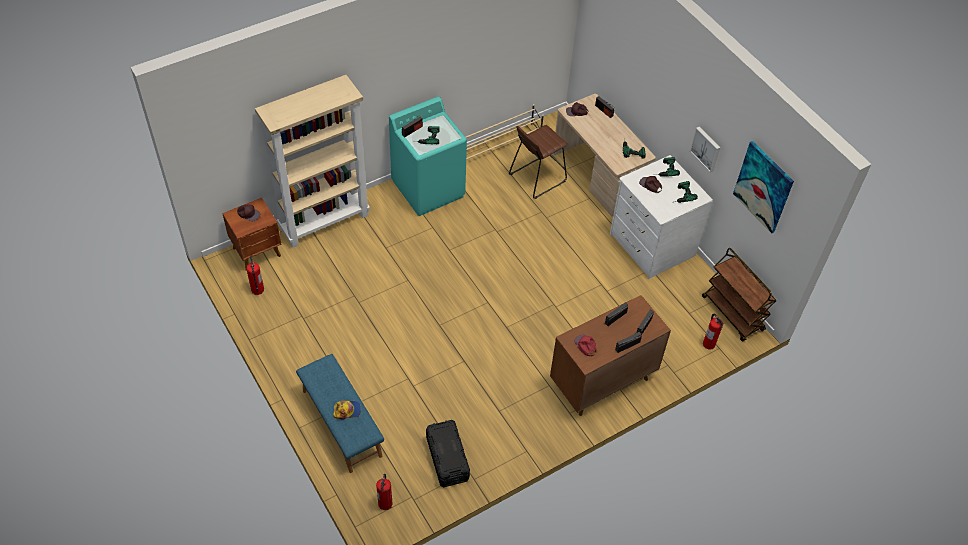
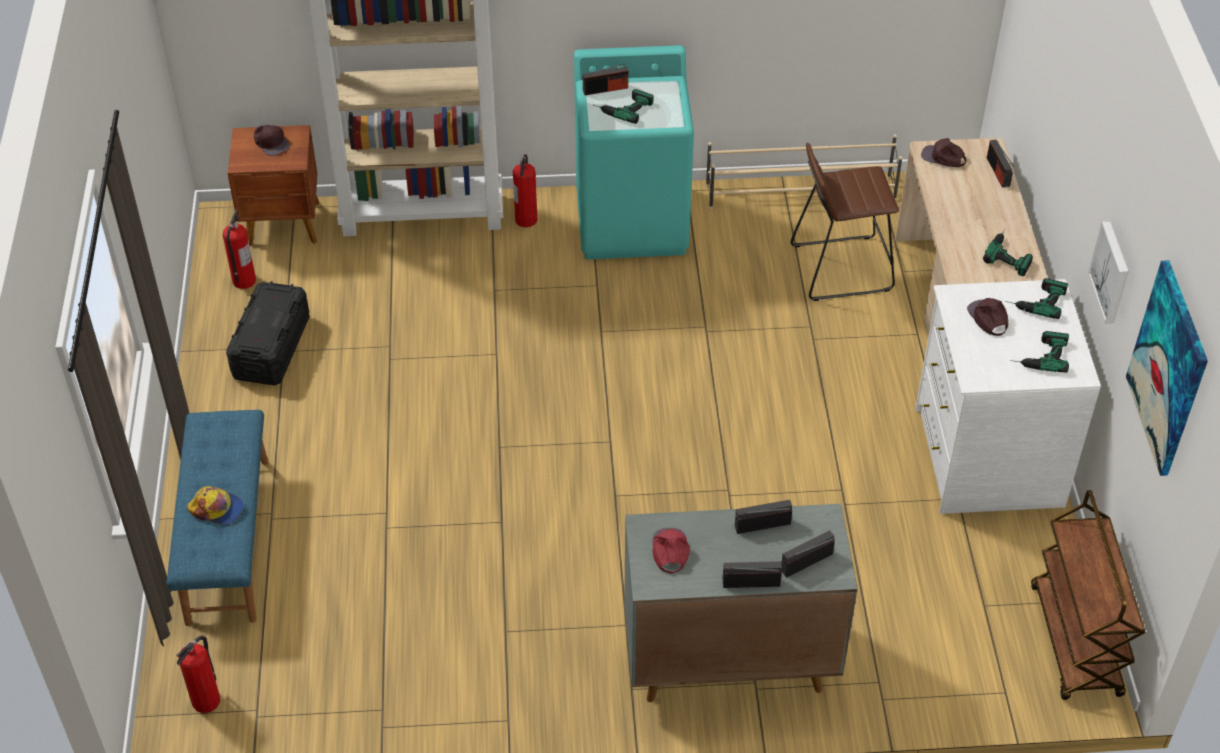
camera: 30 degrees right, 5 degrees down
black storage box [426,420,470,487] -> black storage box moved to [226,281,309,386]
brown cabinet [550,295,671,416] -> grey cabinet [624,504,858,702]
fire extinguisher [703,314,723,349] -> fire extinguisher moved to [513,154,537,227]

